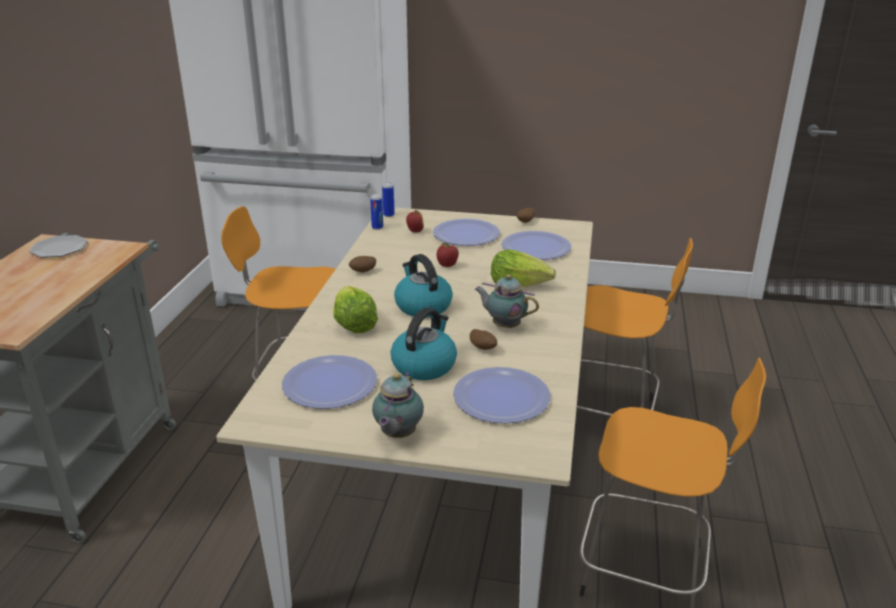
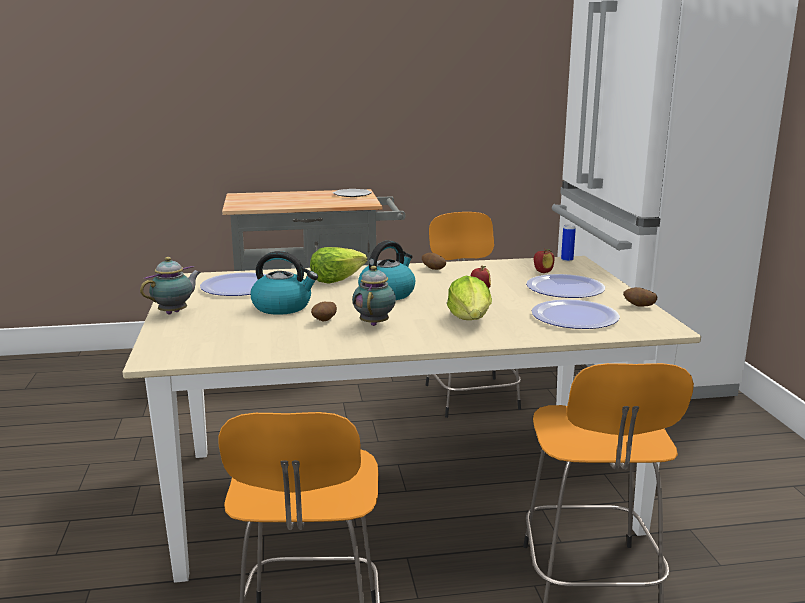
camera: 70 degrees right, 10 degrees down
can [370,194,383,230] -> none
teapot [372,372,424,438] -> teapot turned 135 degrees clockwise [140,257,201,314]
plate [453,367,550,424] -> none

